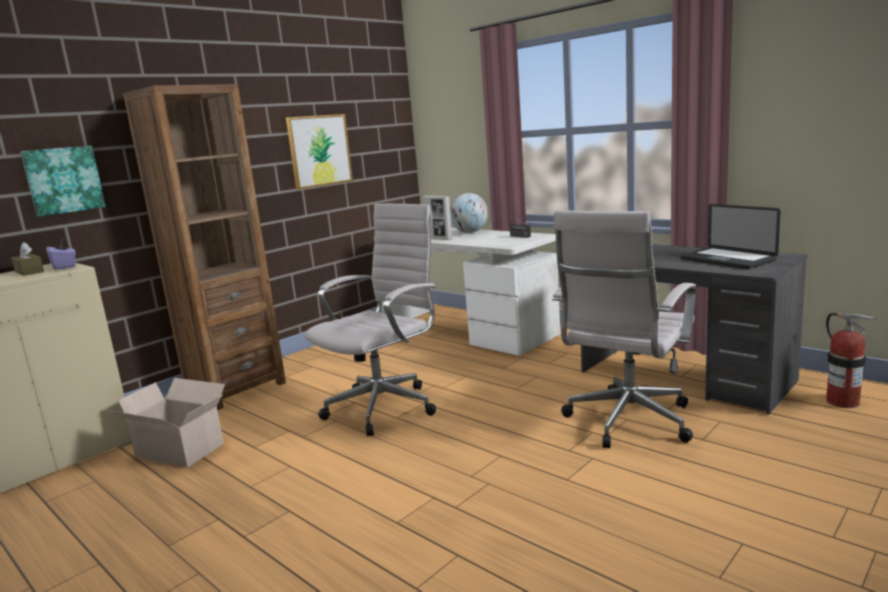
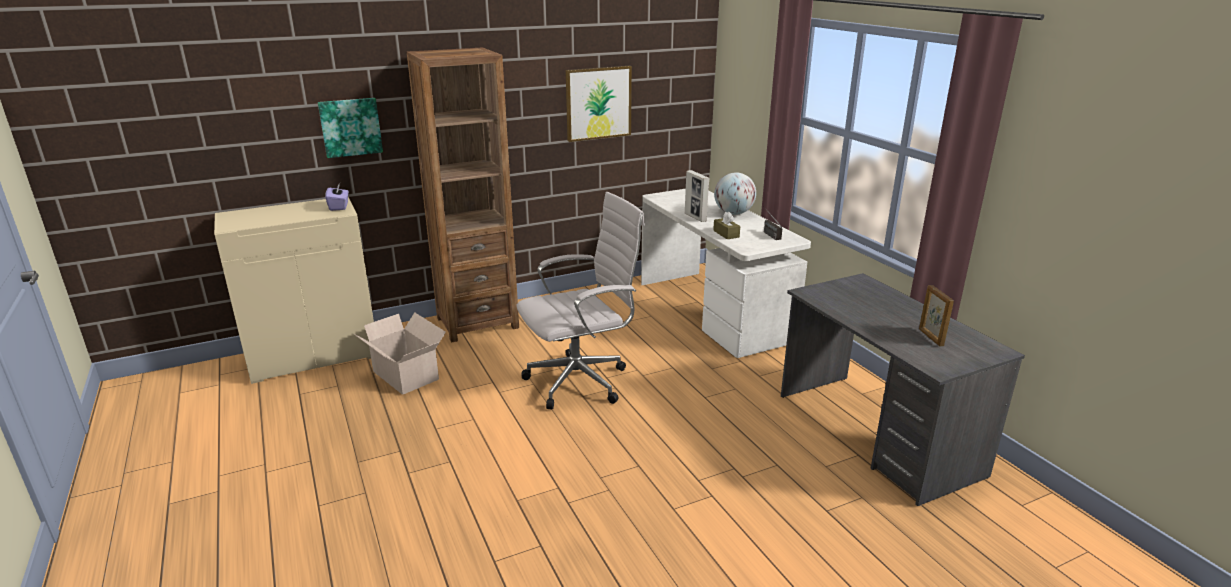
camera: 20 degrees right, 10 degrees up
brown tissue box [11,242,44,276] -> brown tissue box moved to [713,212,740,239]
white office chair [552,210,696,448] -> none
laptop [680,204,780,269] -> picture frame [919,285,954,346]
fire extinguisher [826,313,876,408] -> none

